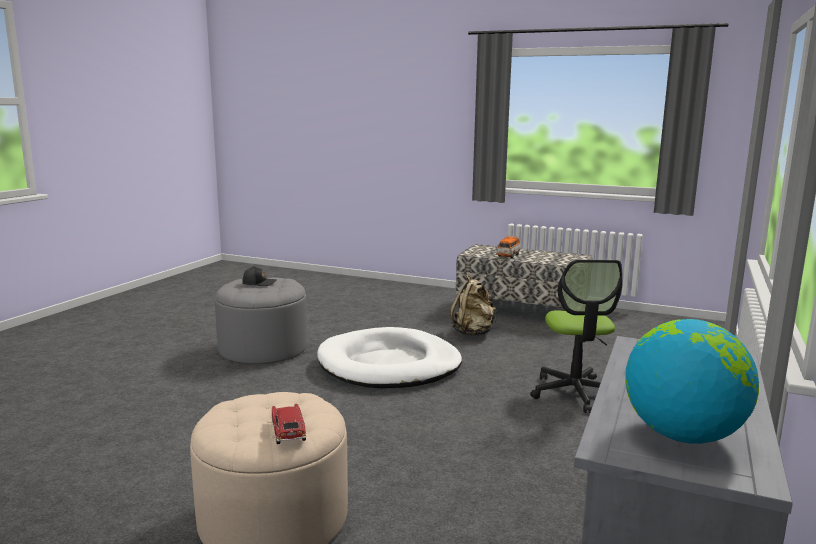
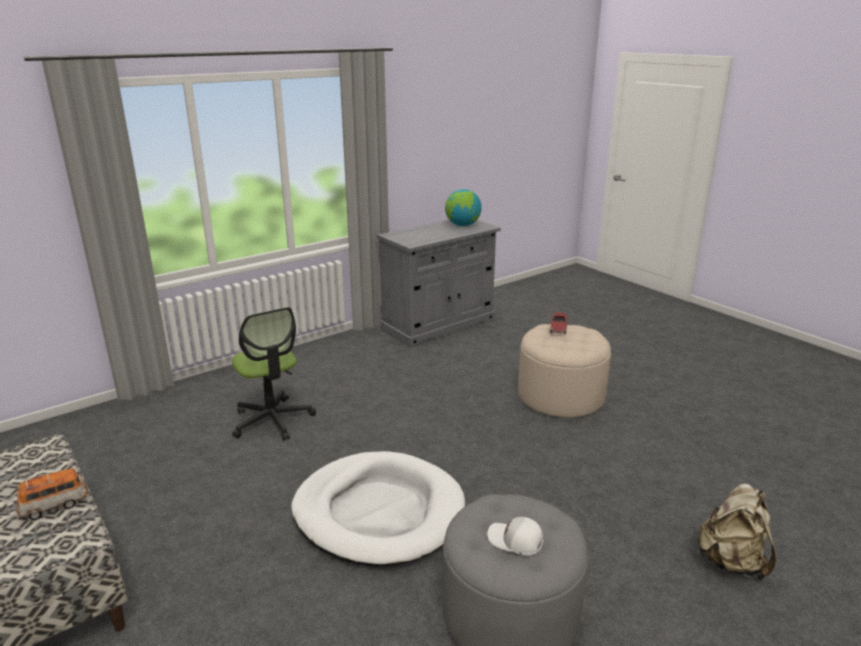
camera: 150 degrees left, 10 degrees up
black cap [243,266,277,286] -> white cap [487,517,543,556]
beige backpack [450,274,496,336] -> beige backpack moved to [696,483,776,581]
office chair [530,260,623,413] -> office chair turned 120 degrees clockwise [232,307,316,441]

